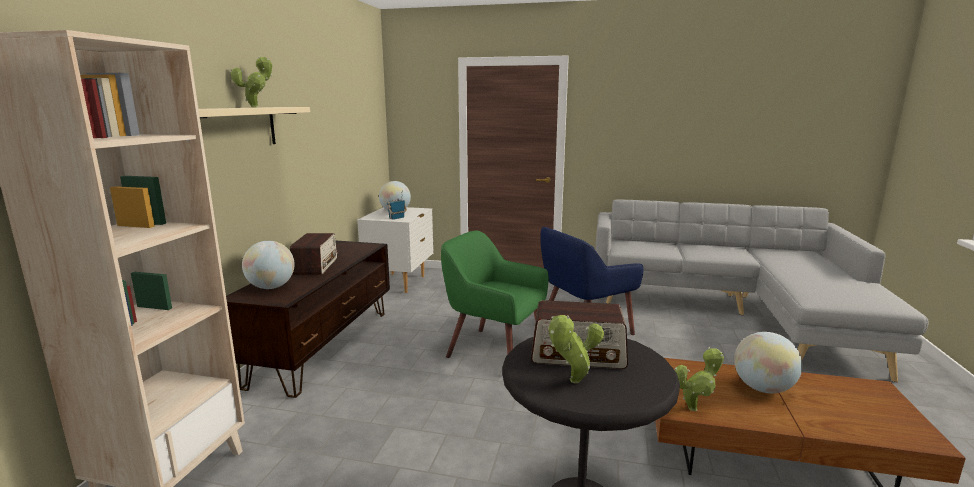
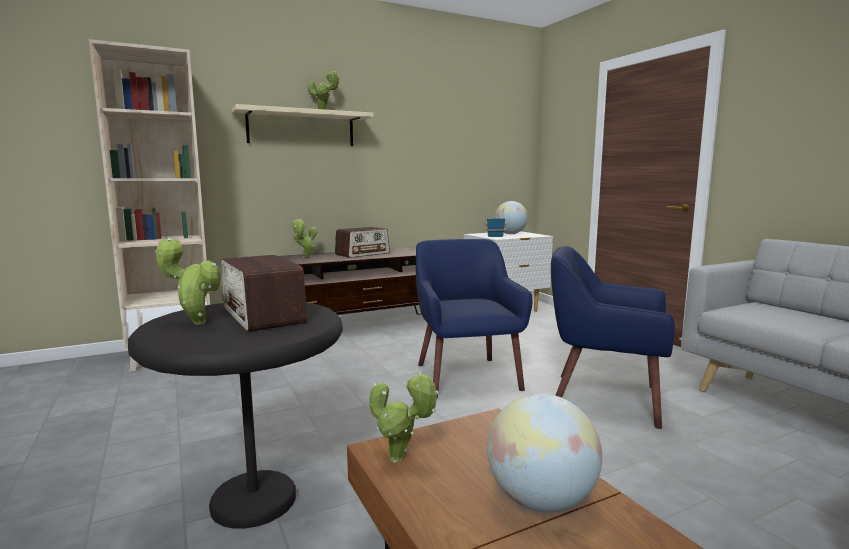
camera: 50 degrees right, 5 degrees down
globe [242,241,295,289] -> potted plant [293,219,317,257]
green armchair [441,231,549,358] -> blue armchair [416,239,533,398]

